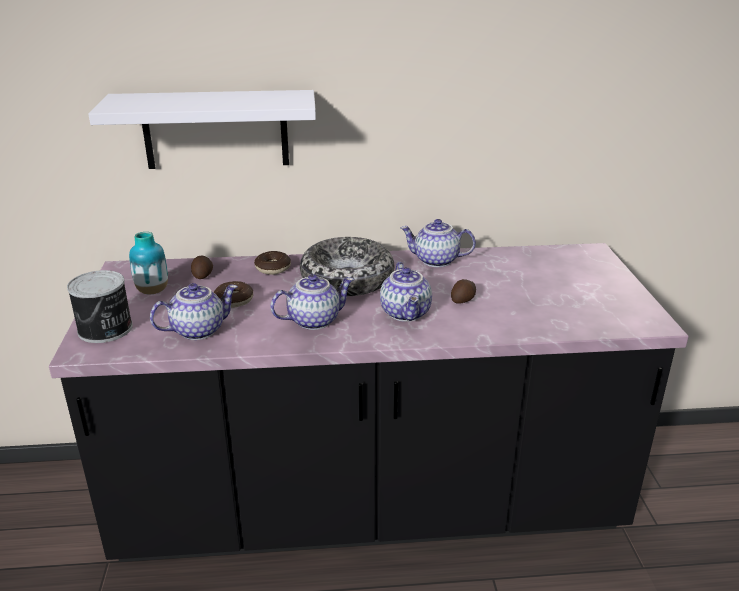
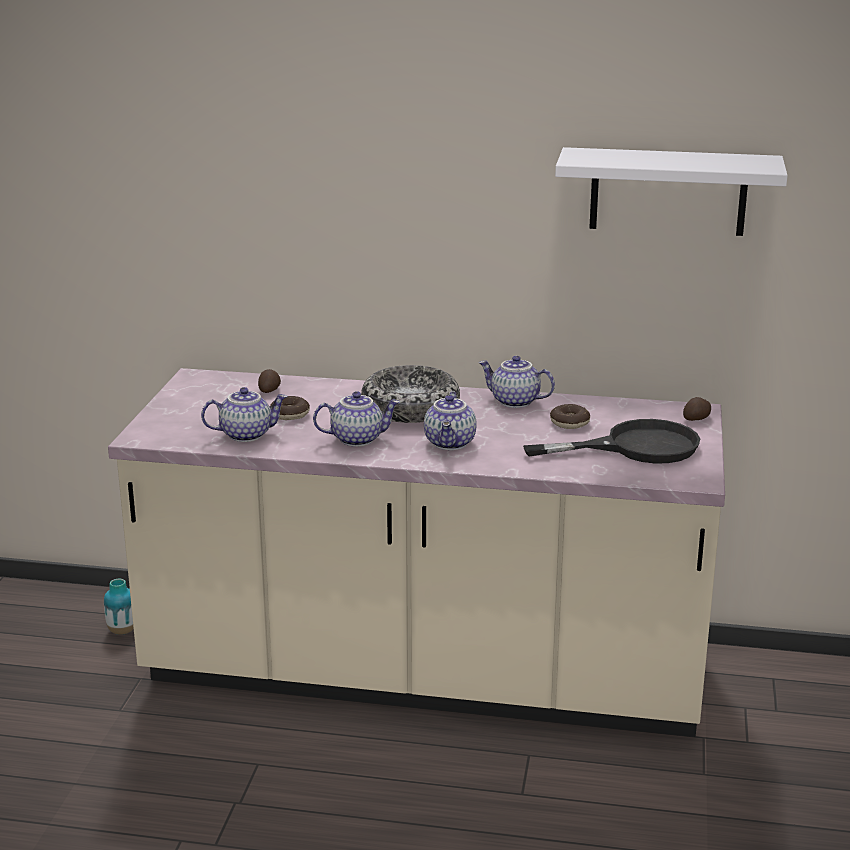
camera: 15 degrees right, 5 degrees down
black counter [49,243,689,562] -> beige counter [108,368,725,737]
can [67,270,133,343] -> none
white shelf [88,90,316,169] -> white shelf moved to [555,147,788,236]
vase [129,232,168,294] -> vase moved to [104,579,134,635]
donut [254,251,291,275] -> donut moved to [550,404,590,429]
potato [451,279,476,304] -> potato moved to [683,397,711,421]
none -> black frying pan [523,419,700,463]

